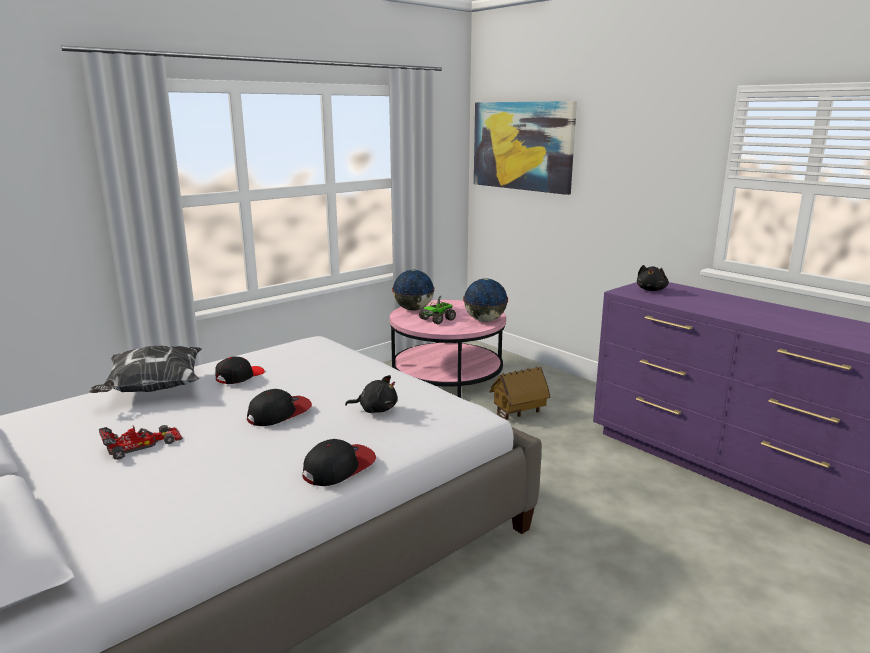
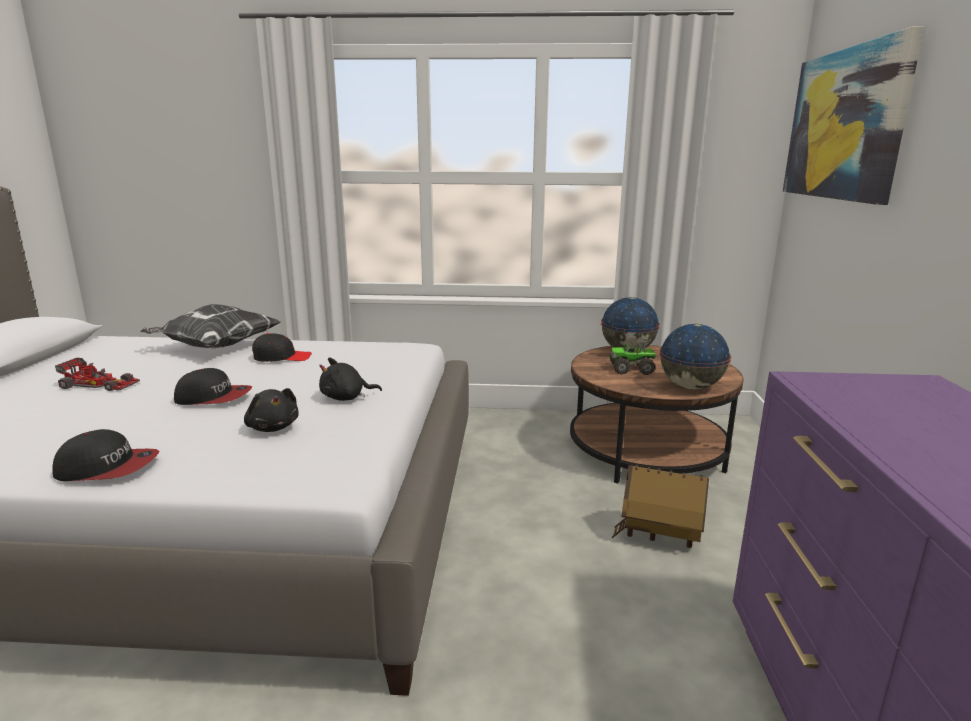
camera: 45 degrees right, 0 degrees up
pink coffee table [389,300,506,398] -> brown coffee table [570,345,744,484]
black plush toy [637,265,669,291] -> black plush toy moved to [319,358,382,401]

